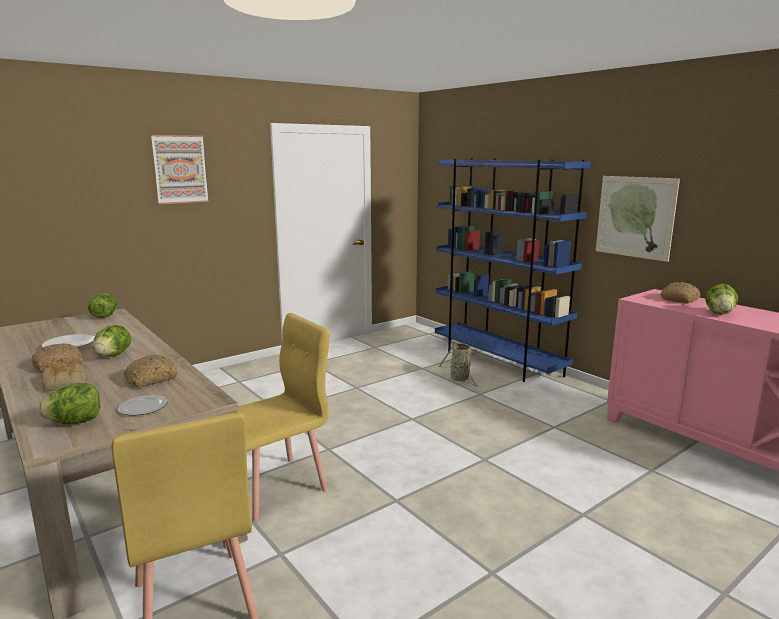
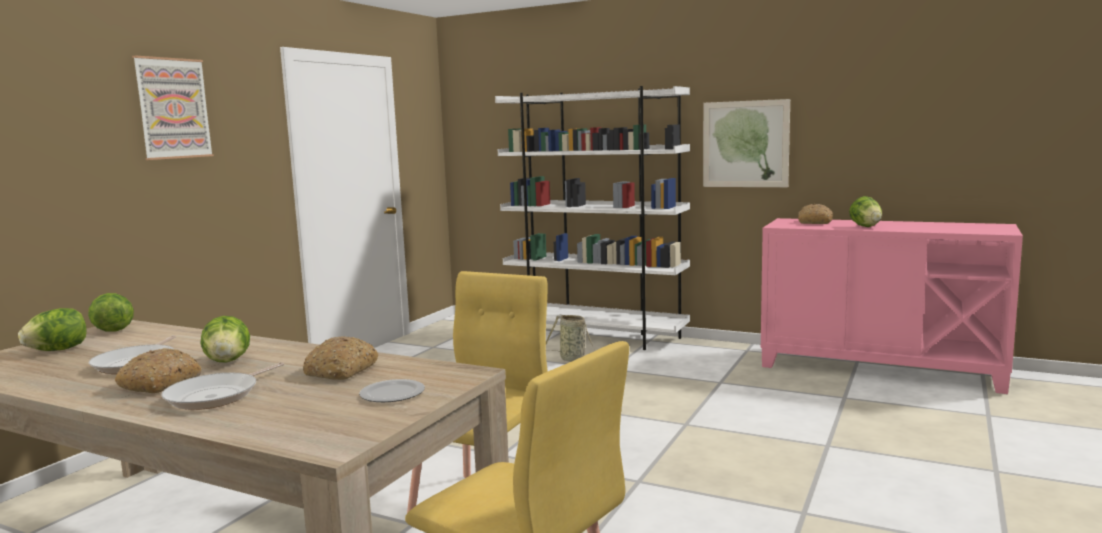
camera: 25 degrees left, 5 degrees down
lettuce [38,383,100,424] -> lettuce moved to [18,308,86,351]
bread [41,362,88,391] -> frying pan [161,362,284,410]
blue bookcase [435,158,591,382] -> white bookcase [495,86,690,350]

